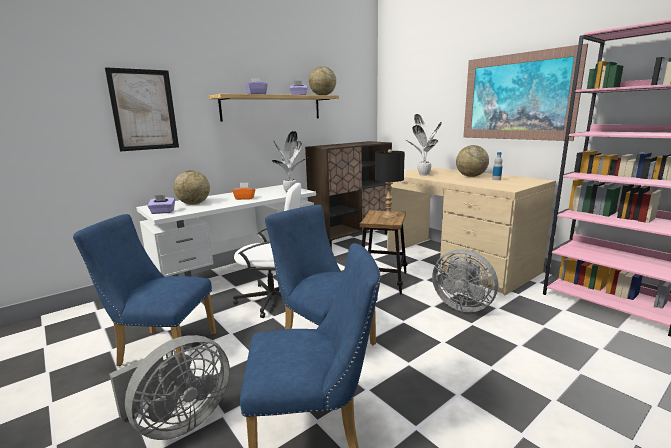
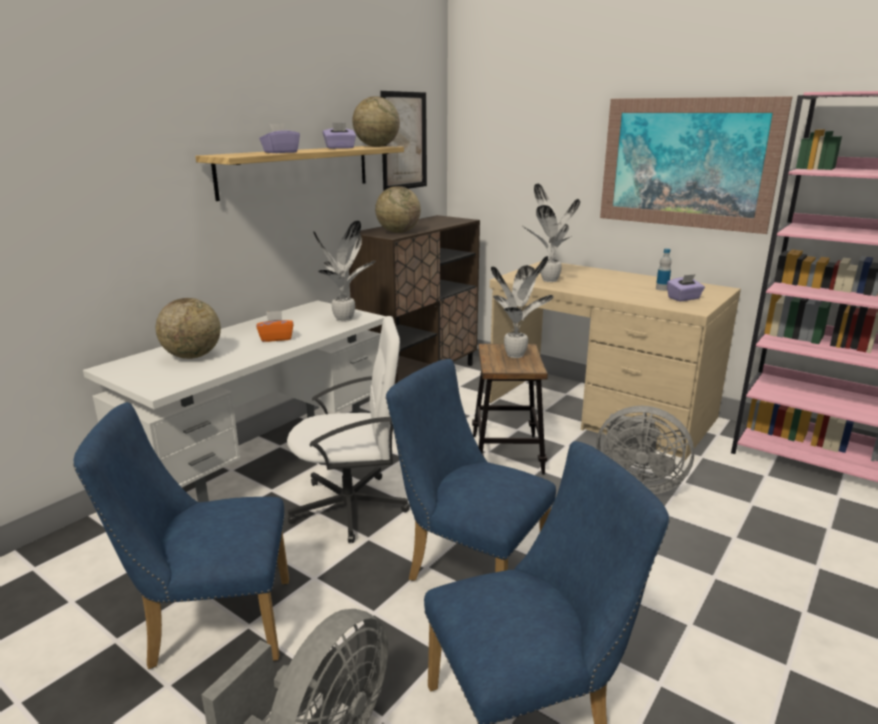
camera: 15 degrees left, 5 degrees up
picture [105,67,179,151] -> picture moved to [380,91,427,191]
purple tissue box [147,195,175,214] -> purple tissue box moved to [667,274,705,301]
black table lamp [375,149,405,218] -> potted plant [491,256,554,358]
globe [456,145,489,177] -> globe moved to [375,186,421,233]

